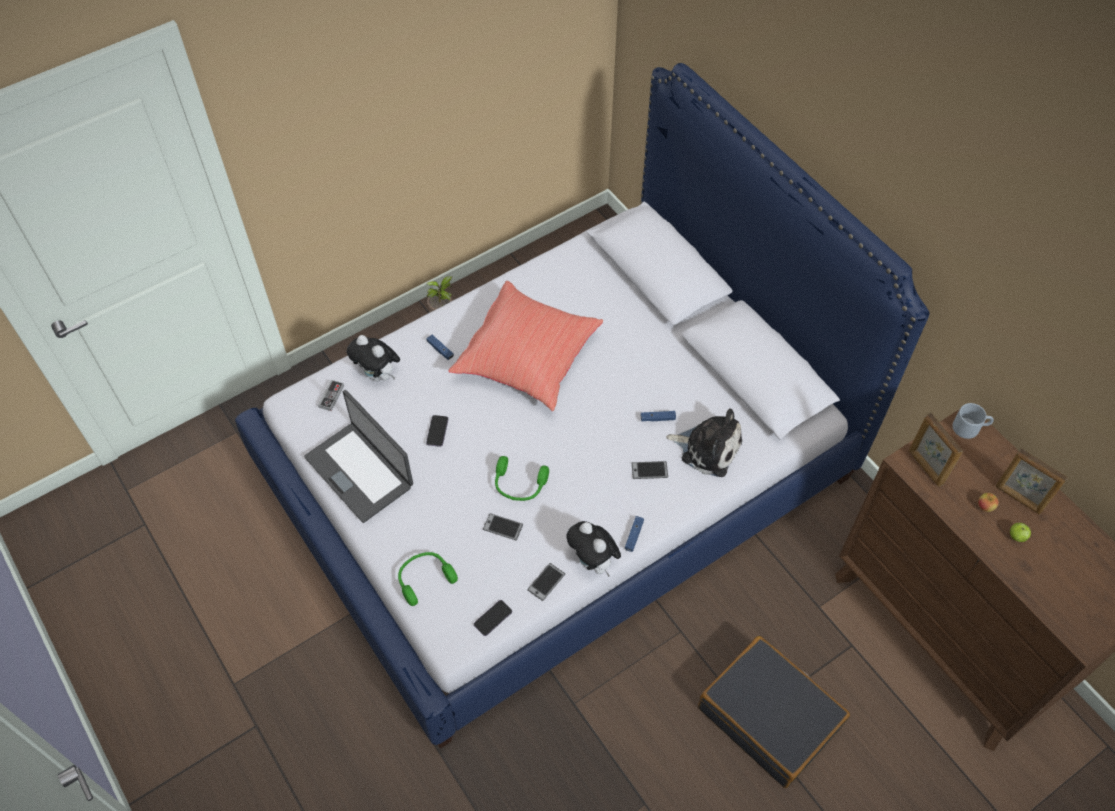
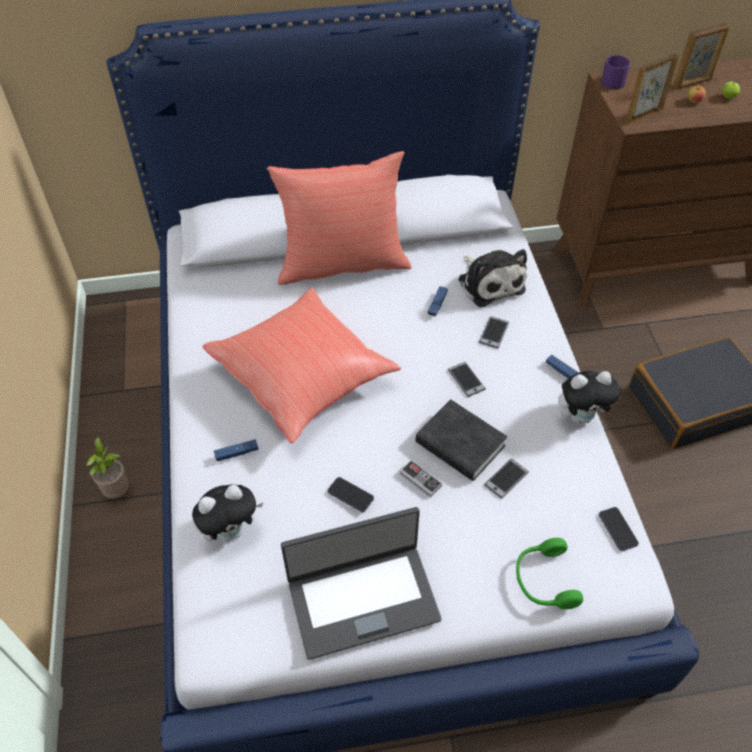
camera: 65 degrees left, 5 degrees down
game controller [318,380,344,411] -> game controller moved to [400,460,442,498]
green headphones [495,456,549,501] -> black book [416,399,507,481]
phone [527,563,565,601] -> phone moved to [448,362,486,397]
plush toy [666,409,742,477] -> plush toy turned 105 degrees clockwise [458,249,527,308]
picture frame [909,413,963,487] -> picture frame turned 150 degrees clockwise [626,53,679,125]
grey mug [952,403,994,439] -> purple mug [601,55,630,89]
none -> red pillow [267,151,411,285]

